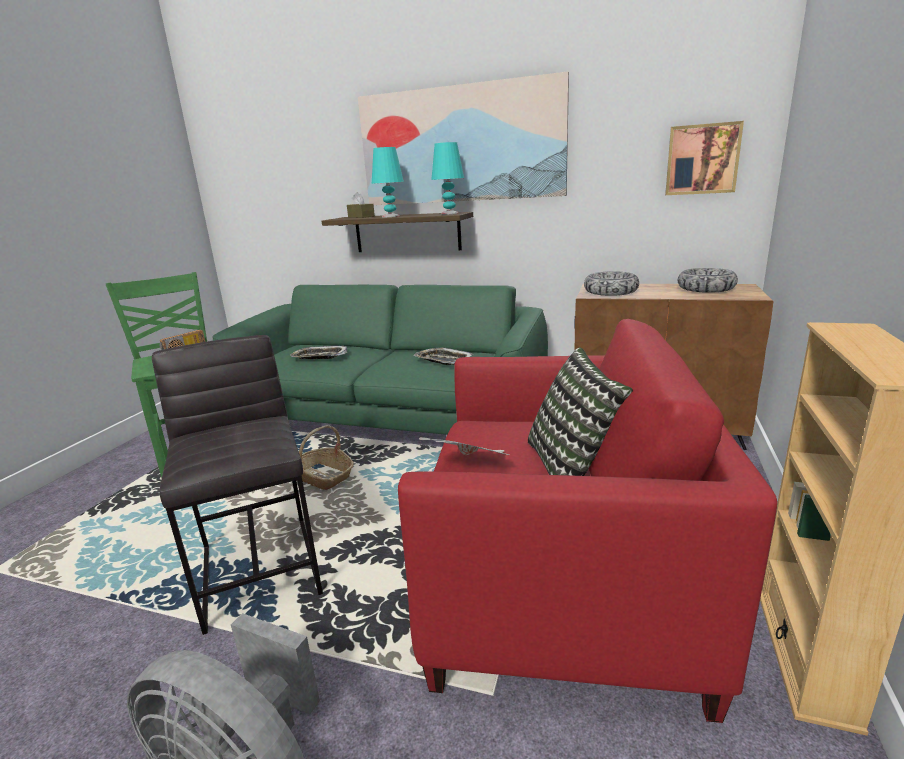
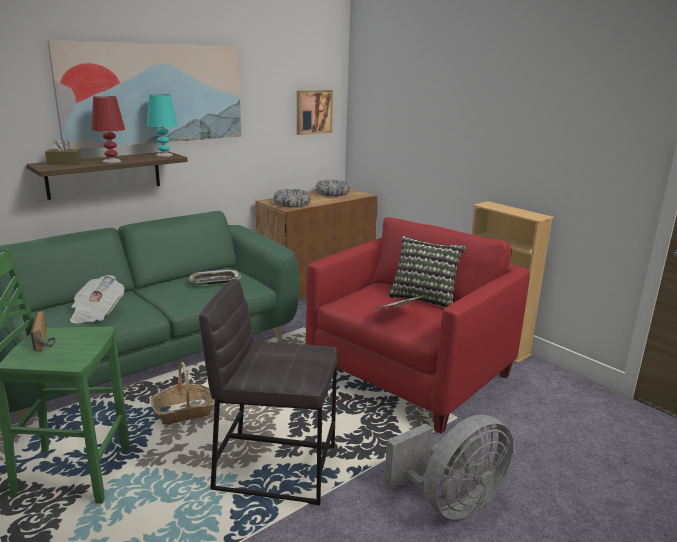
camera: 60 degrees left, 0 degrees up
tray [290,346,347,359] -> newspaper [70,275,124,323]
turquoise table lamp [372,147,404,217] -> red table lamp [91,96,125,163]

